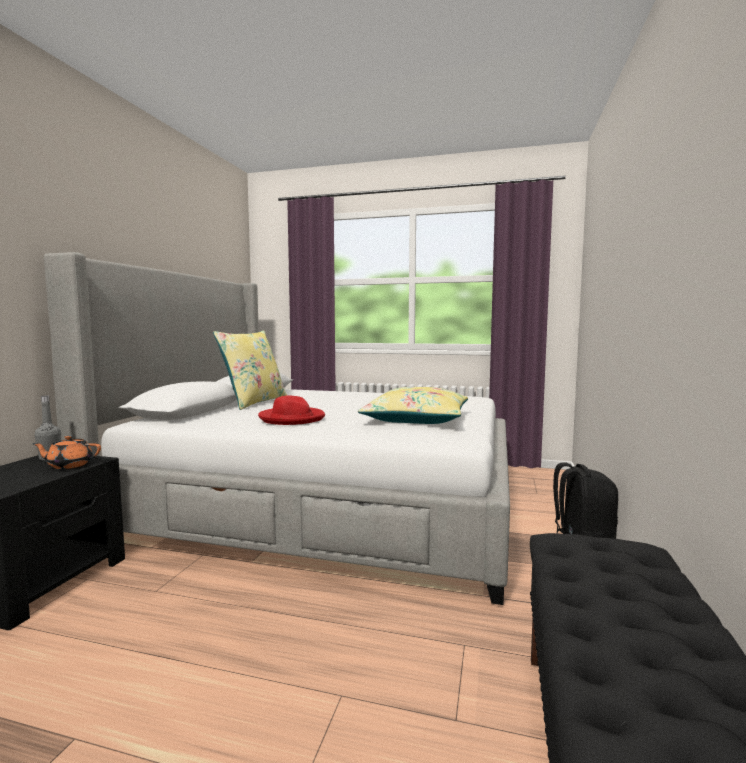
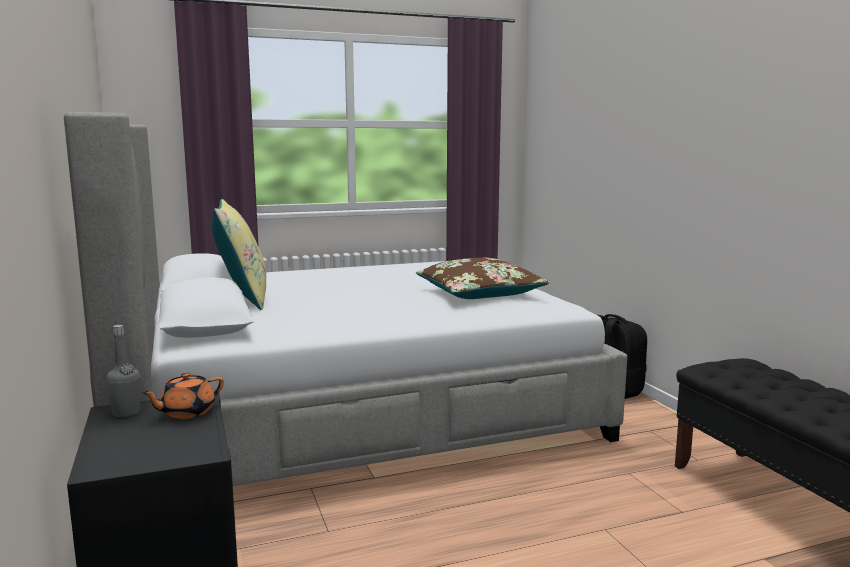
camera: 35 degrees left, 5 degrees up
red hat [258,395,325,425] -> none
yellow pillow [358,387,468,424] -> brown pillow [416,258,549,299]

